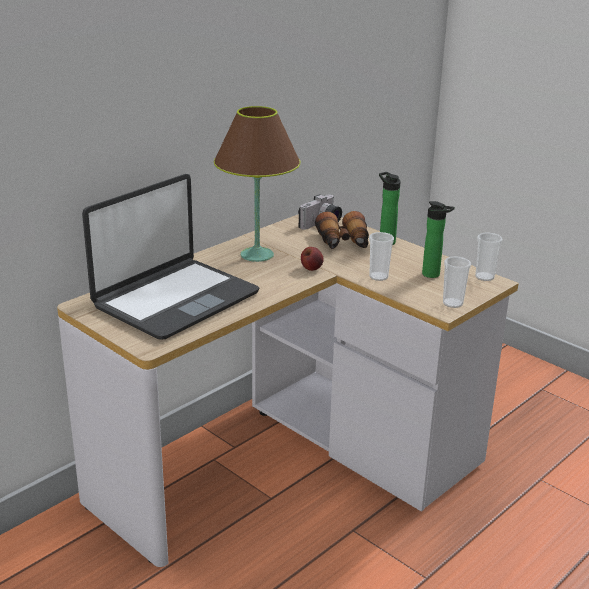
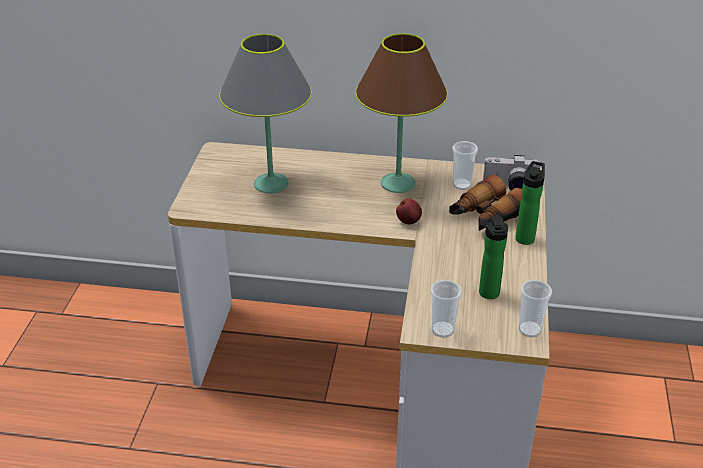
camera: 55 degrees right, 10 degrees up
laptop [82,174,259,340] -> grey table lamp [219,34,312,193]
cup [369,232,394,281] -> cup moved to [452,141,478,190]

